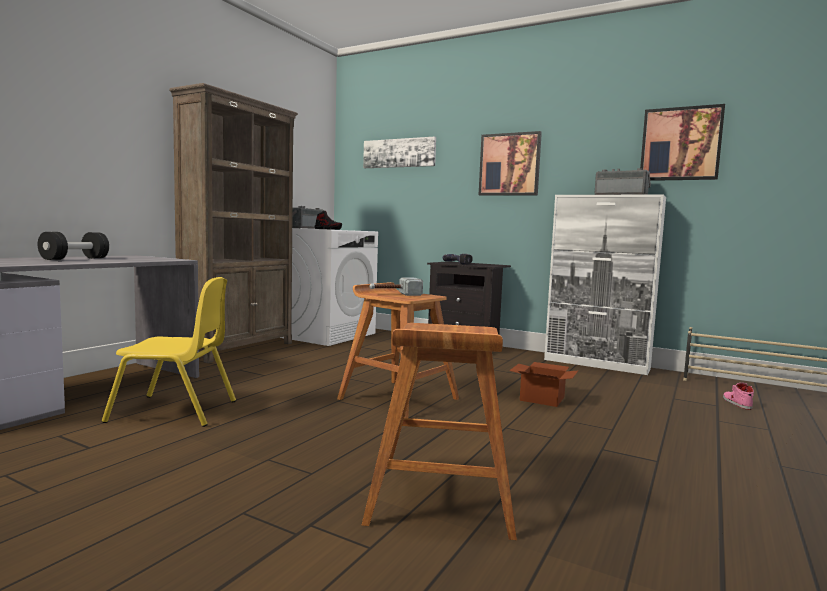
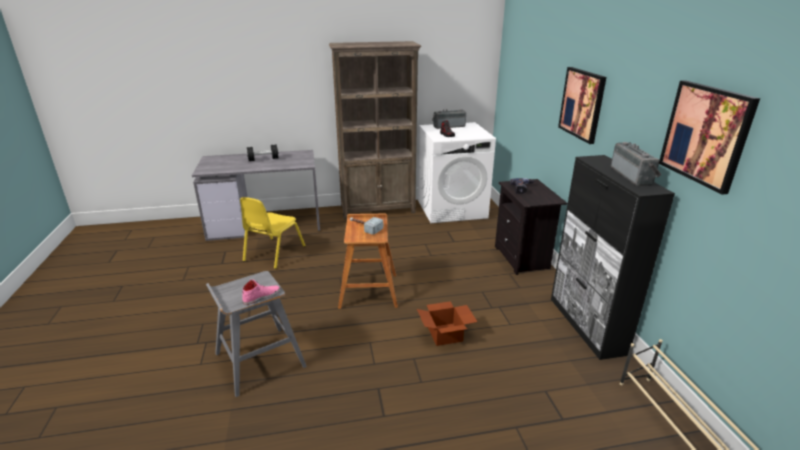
camera: 50 degrees right, 20 degrees up
yellow chair [102,277,236,427] -> yellow chair turned 60 degrees clockwise [240,197,305,269]
brown stool [362,323,517,540] -> grey stool [206,271,307,397]
picture [363,137,436,168] -> none
white cabinet [544,194,666,375] -> black cabinet [551,155,675,360]
pink shoe [723,383,754,410] -> pink shoe moved to [242,279,280,305]

